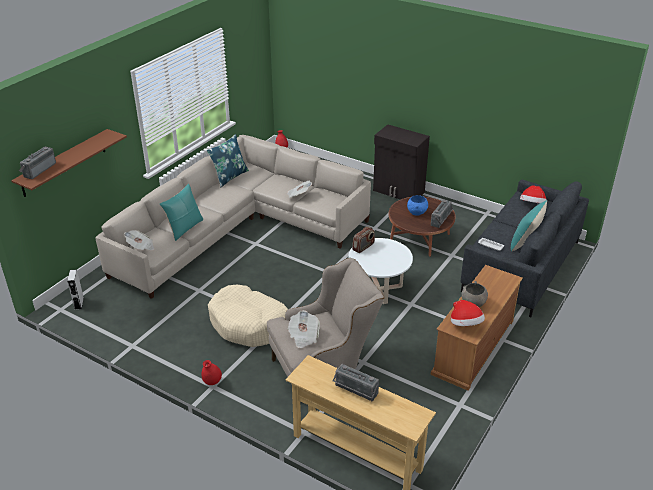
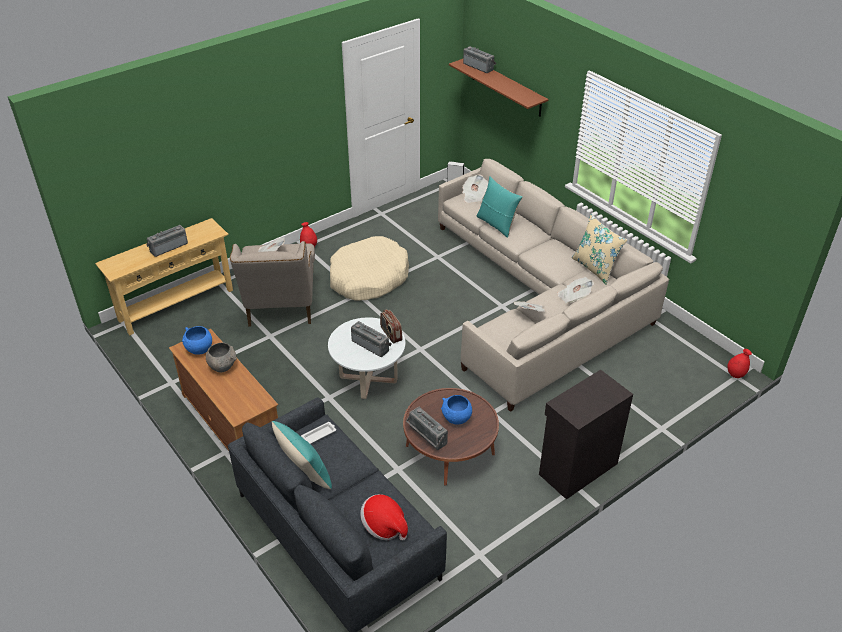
camera: 110 degrees right, 5 degrees up
blue pillow [207,134,249,188] -> beige pillow [571,214,627,285]
hat [451,300,485,326] -> blue bowl [182,326,212,355]
none -> radio [351,321,392,357]
none -> newspaper [557,277,594,304]

